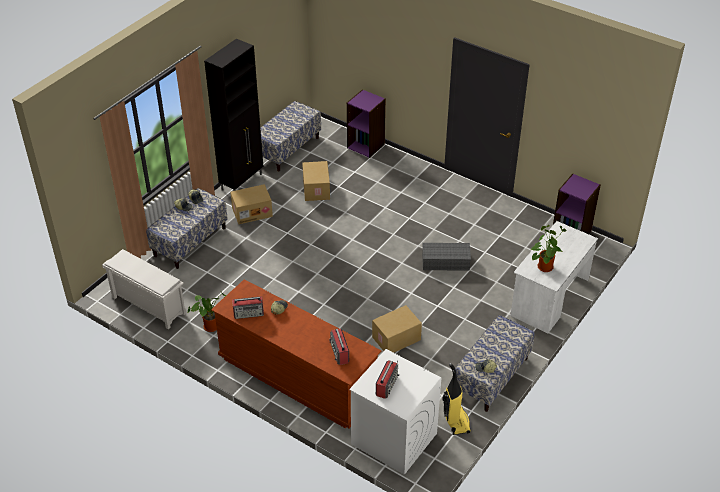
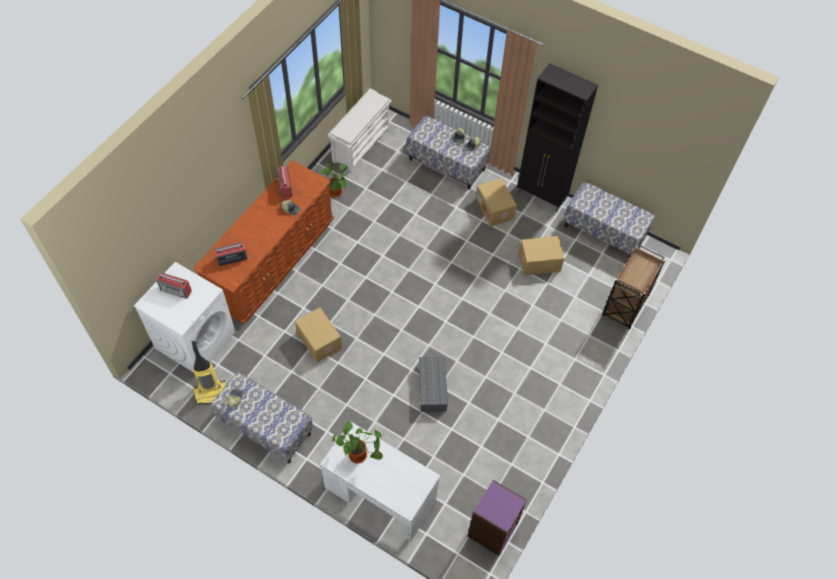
camera: 85 degrees right, 15 degrees up
purple bookcase [347,89,386,158] -> brown cart [602,245,665,329]

